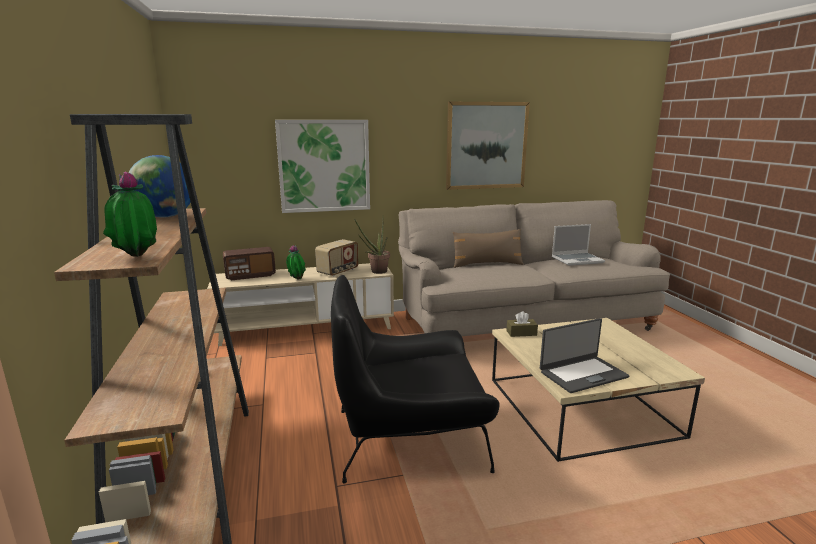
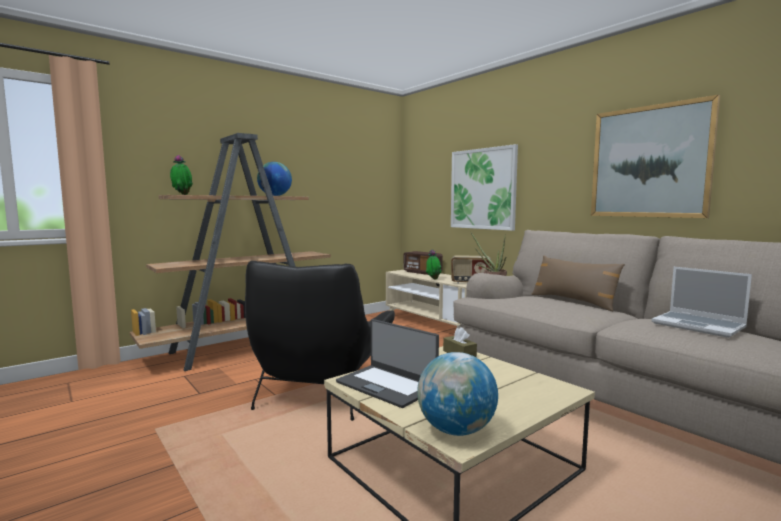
camera: 65 degrees right, 10 degrees down
black armchair [331,275,500,483] -> black armchair turned 135 degrees counterclockwise [245,261,395,421]
none -> globe [417,352,498,436]

